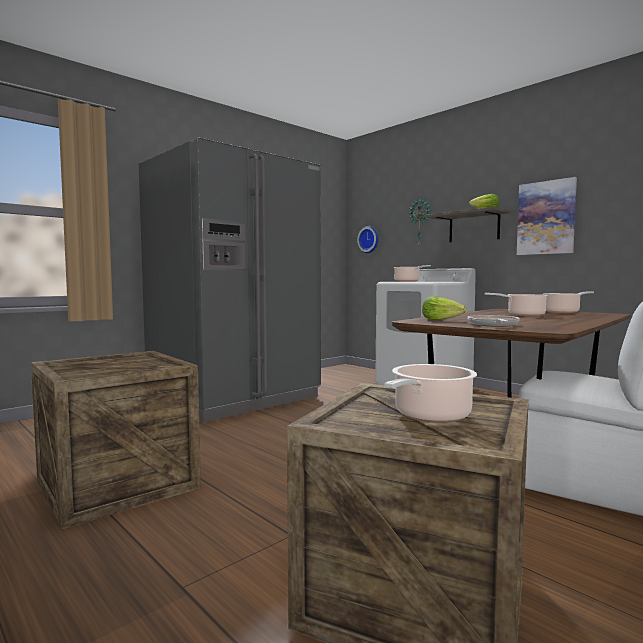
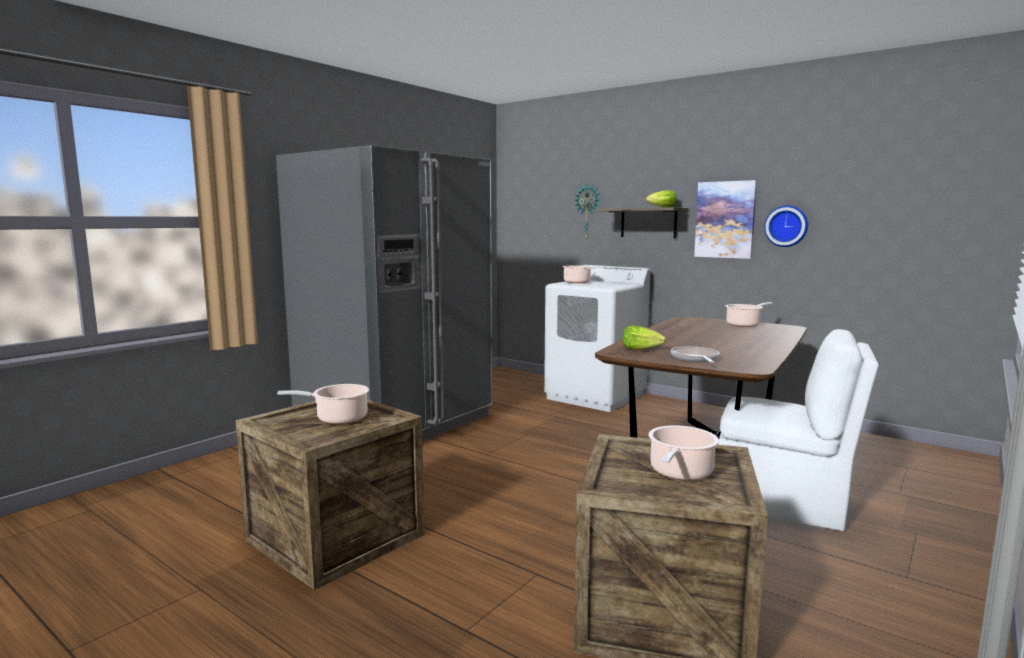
camera: 10 degrees left, 5 degrees up
wall clock [357,226,379,253] -> wall clock moved to [764,205,808,247]
cooking pot [485,293,548,316] -> cooking pot moved to [277,384,369,424]

